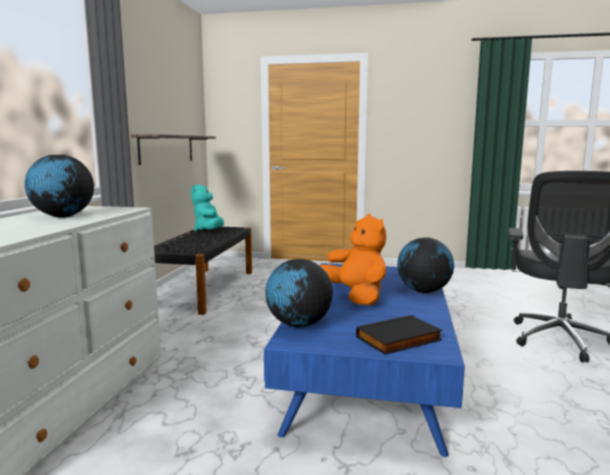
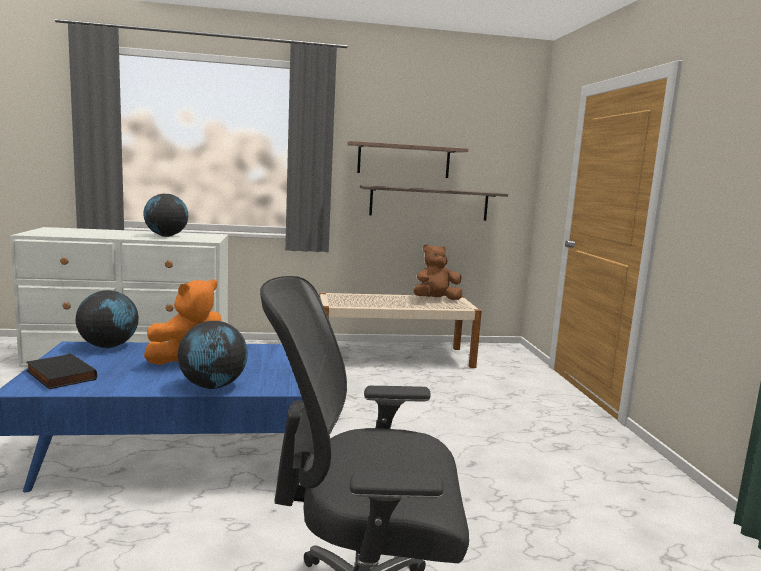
camera: 70 degrees right, 0 degrees up
black bench [154,227,252,315] -> beige bench [319,293,482,368]
turquoise plush toy [191,184,224,231] -> brown plush toy [414,244,462,300]
none -> shelf [347,141,468,178]

